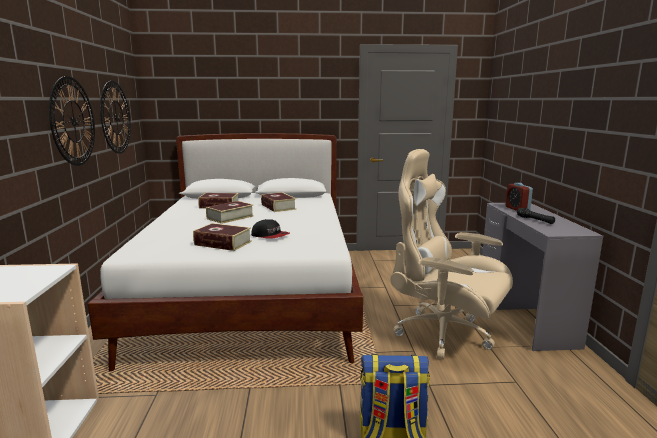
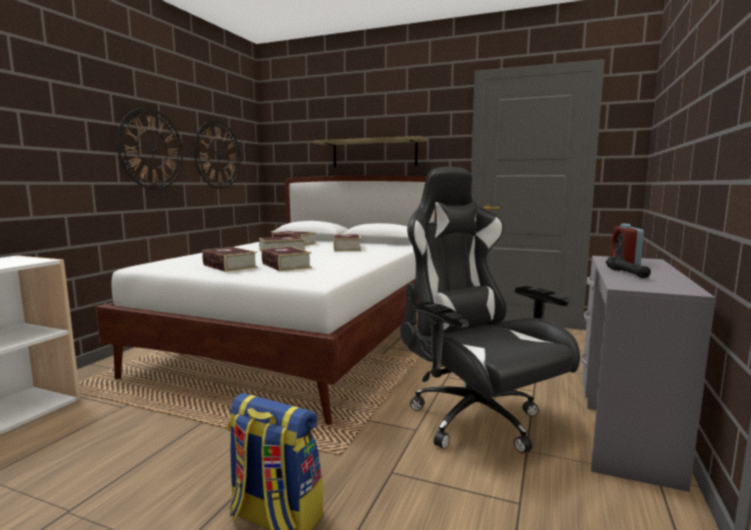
camera: 25 degrees right, 5 degrees down
cap [251,219,290,239] -> book [262,247,312,271]
beige office chair [390,149,513,360] -> black office chair [400,167,580,453]
none -> shelf [314,136,428,168]

